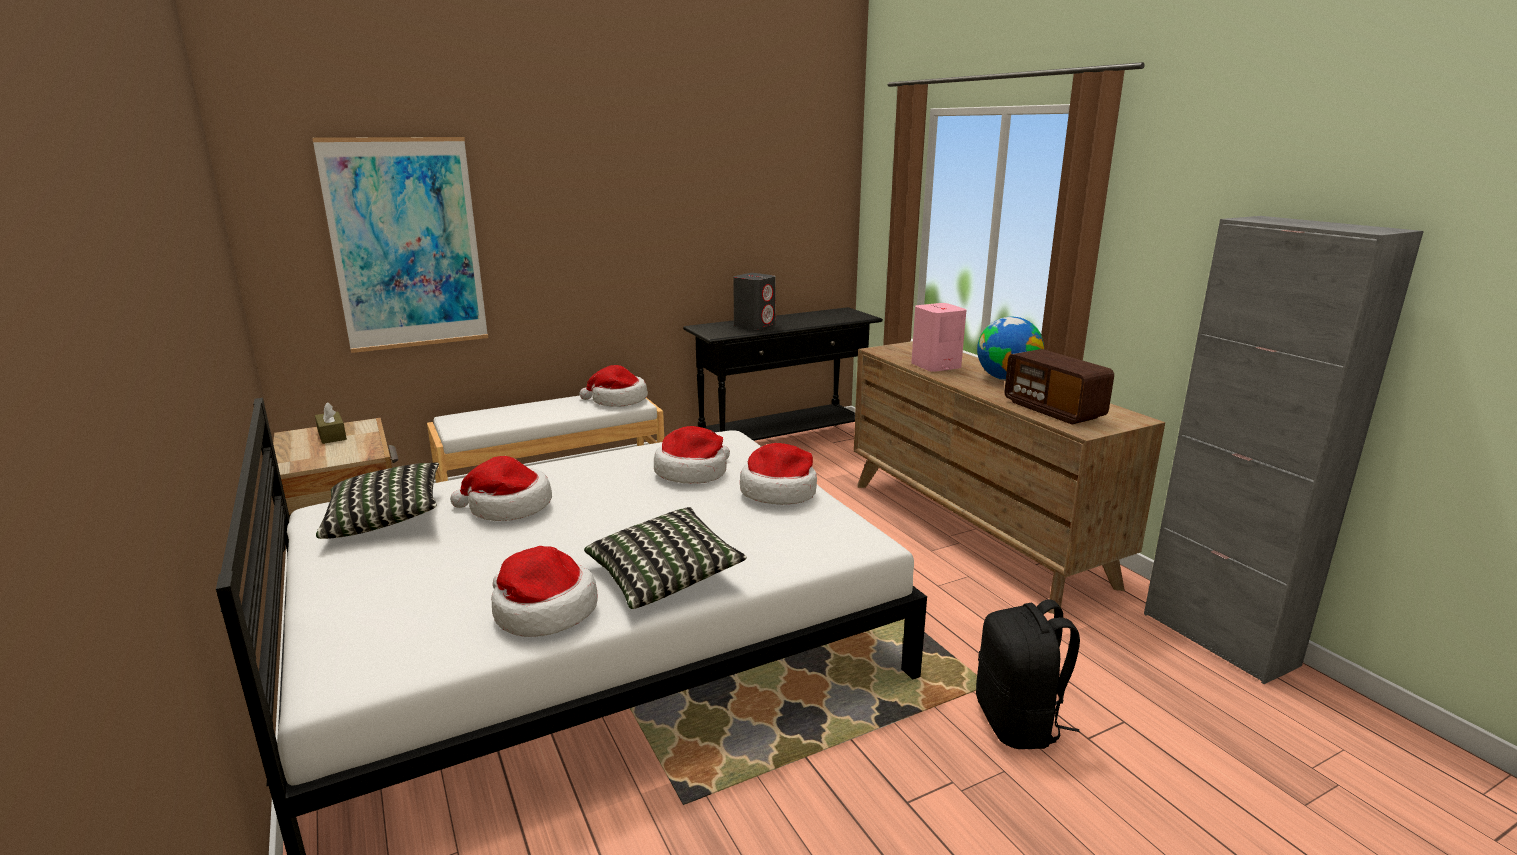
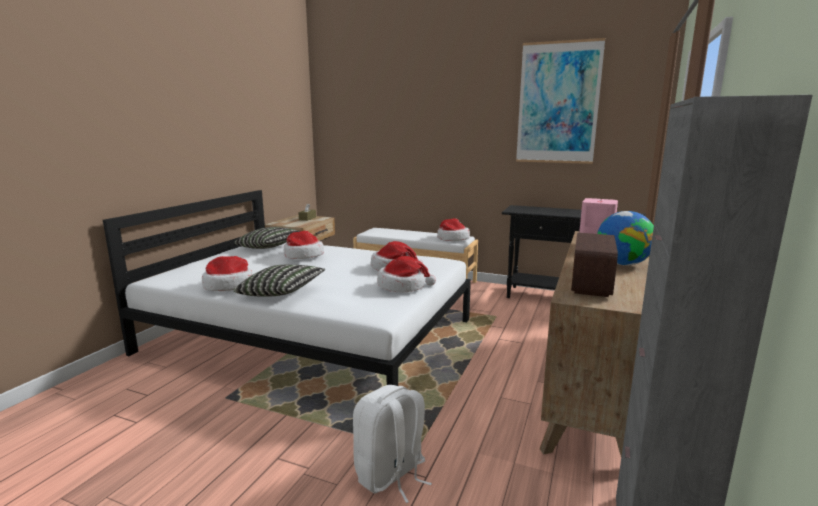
camera: 50 degrees right, 5 degrees down
picture [312,137,488,353] -> picture moved to [516,38,605,164]
grey speaker [733,273,776,330] -> none
black backpack [976,599,1080,749] -> white backpack [353,385,432,503]

